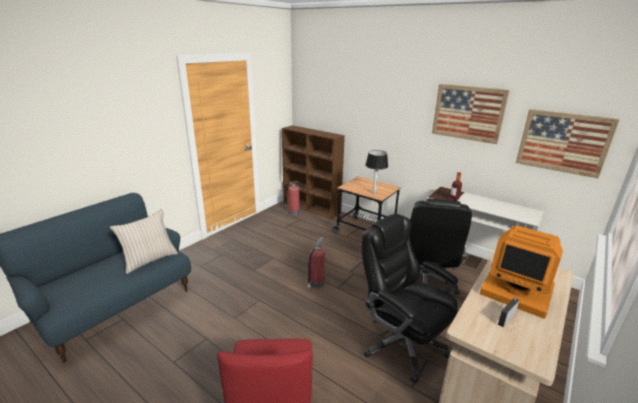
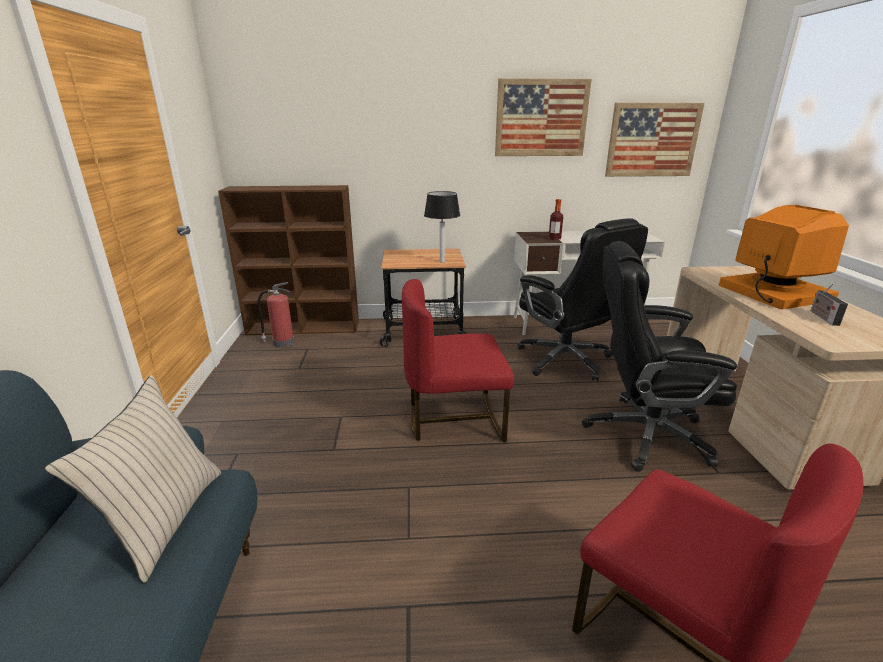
camera: 40 degrees left, 0 degrees up
fire extinguisher [308,237,325,289] -> red chair [402,279,514,442]
monitor [480,225,563,319] -> monitor turned 105 degrees counterclockwise [719,205,849,310]

